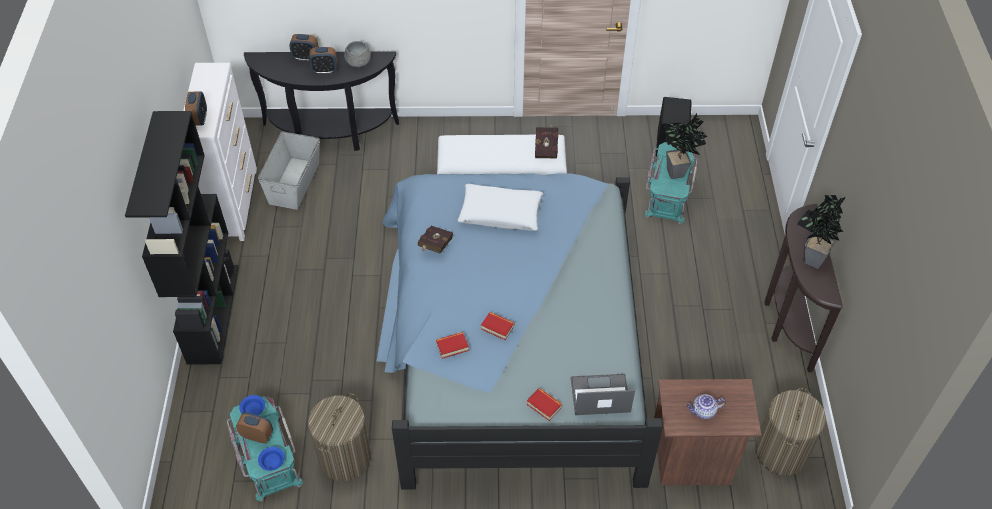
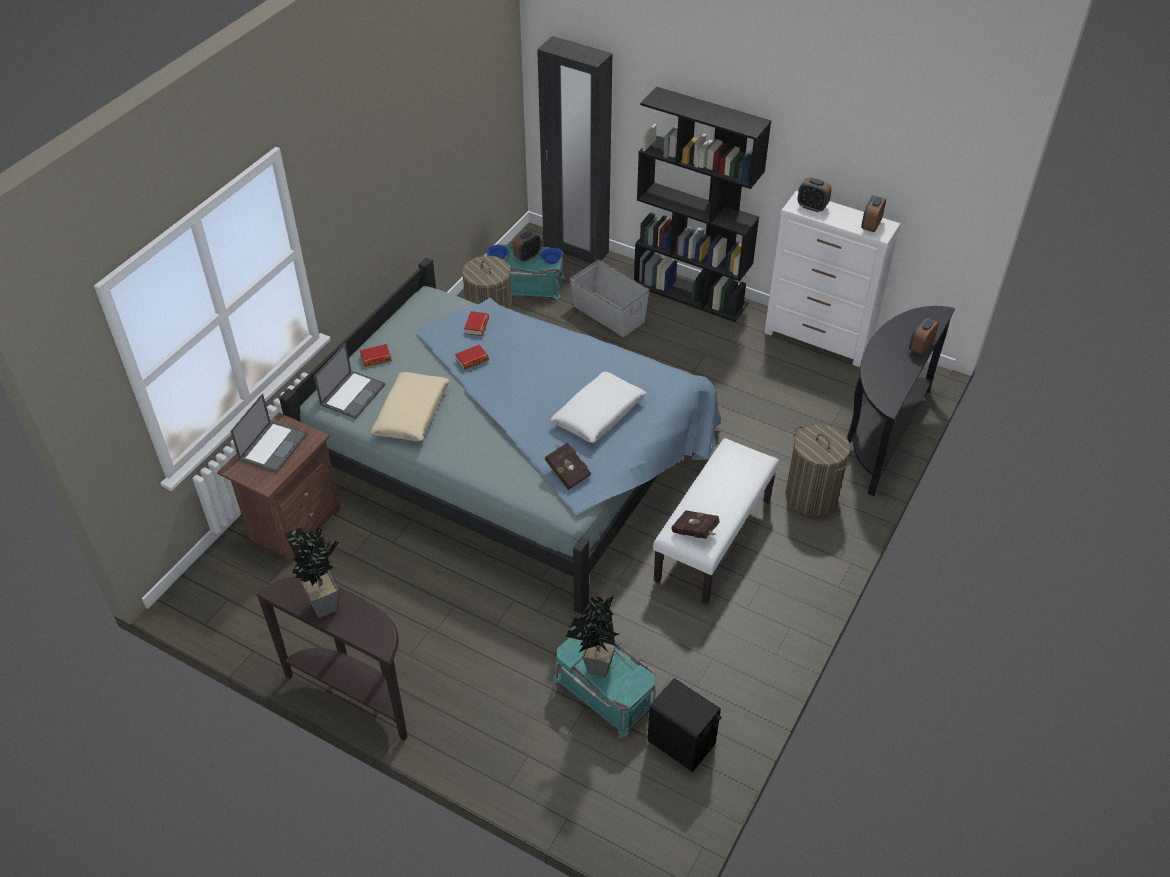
camera: 120 degrees right, 5 degrees down
grey storage box [258,131,320,210] -> grey storage box moved to [570,260,650,337]
alarm clock [309,47,337,74] -> alarm clock moved to [861,195,886,232]
grey bowl [344,41,371,67] -> none
red book [418,226,453,253] -> red book moved to [545,443,591,490]
teapot [687,394,725,419] -> laptop [230,393,307,473]
laundry basket [755,388,826,475] -> laundry basket moved to [785,425,850,516]
none -> beige pillow [370,372,450,441]
none -> black wardrobe [537,36,613,263]

